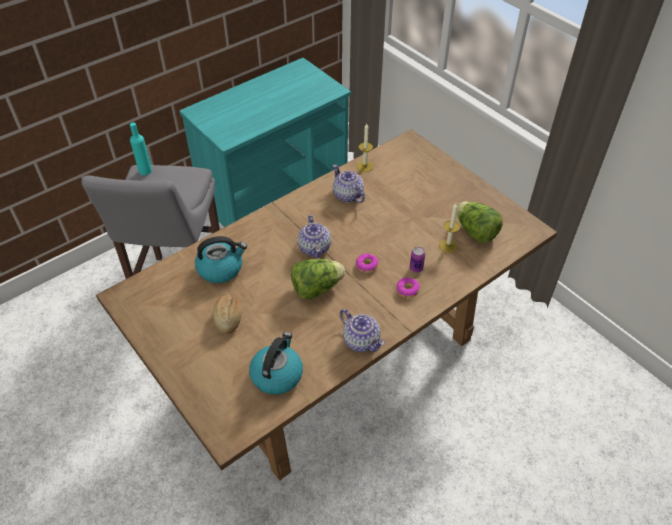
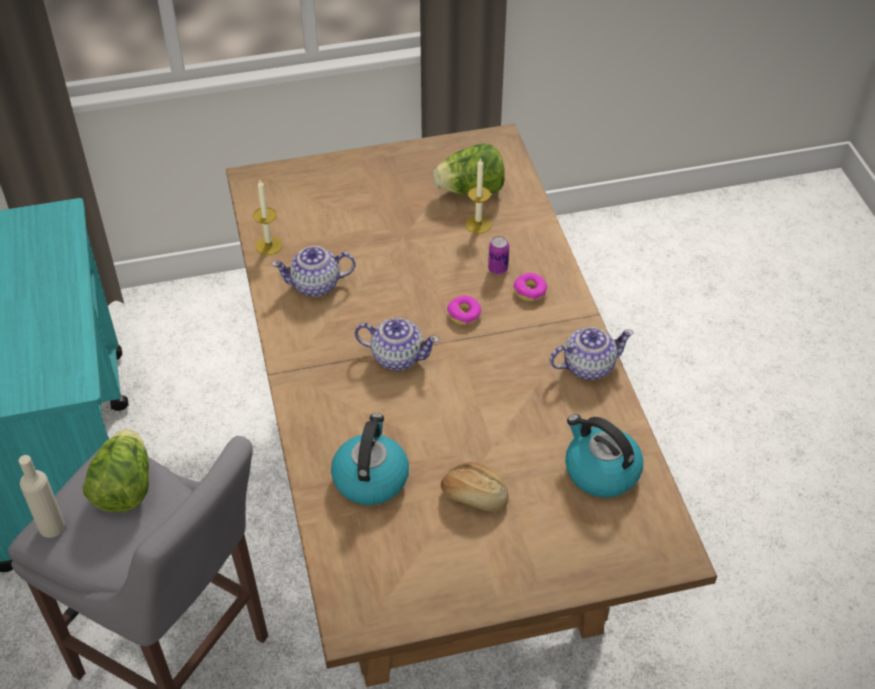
camera: 65 degrees left, 0 degrees up
turquoise bottle [130,122,152,175] -> beige bottle [19,455,65,538]
lettuce [291,259,345,299] -> lettuce moved to [83,429,149,513]

